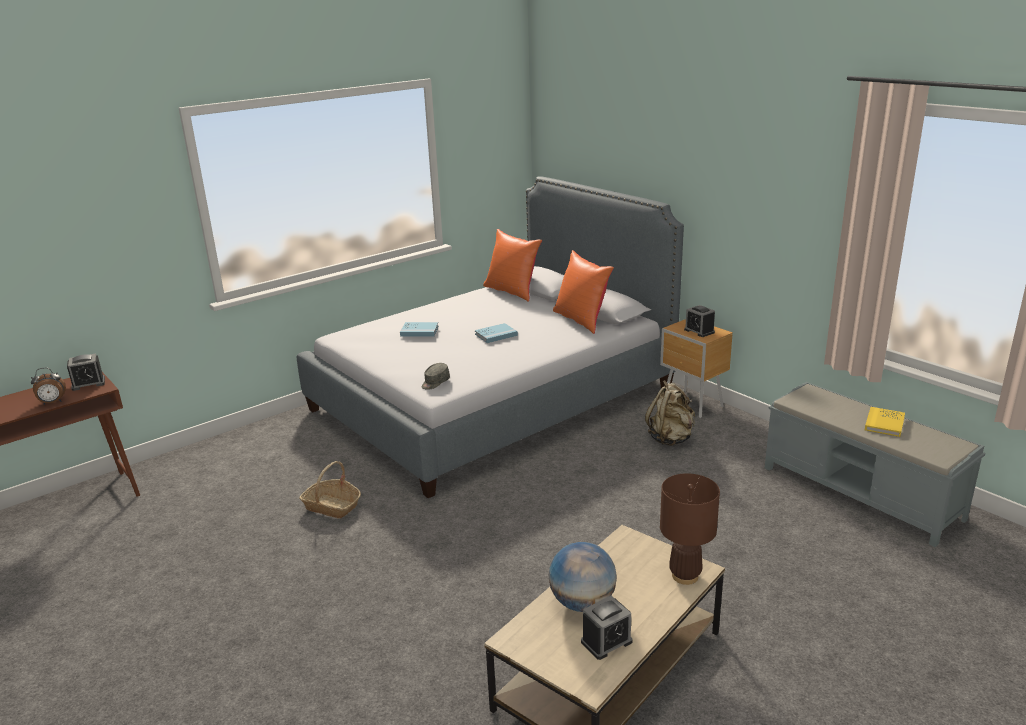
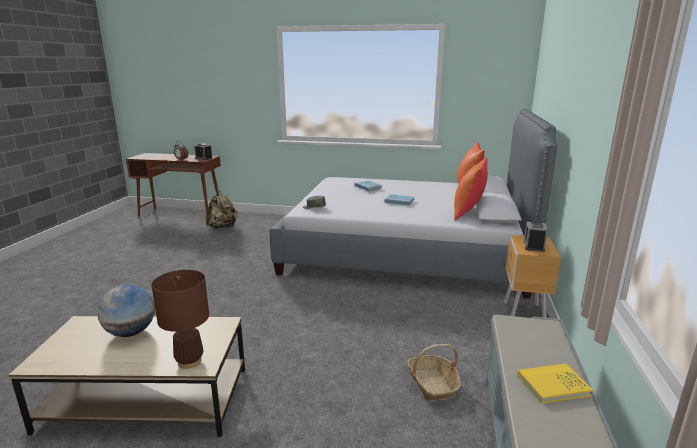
camera: 50 degrees right, 5 degrees down
basket [299,461,361,518] -> basket moved to [407,344,461,400]
alarm clock [581,596,632,660] -> none
beige backpack [645,380,695,446] -> beige backpack moved to [205,191,239,228]

